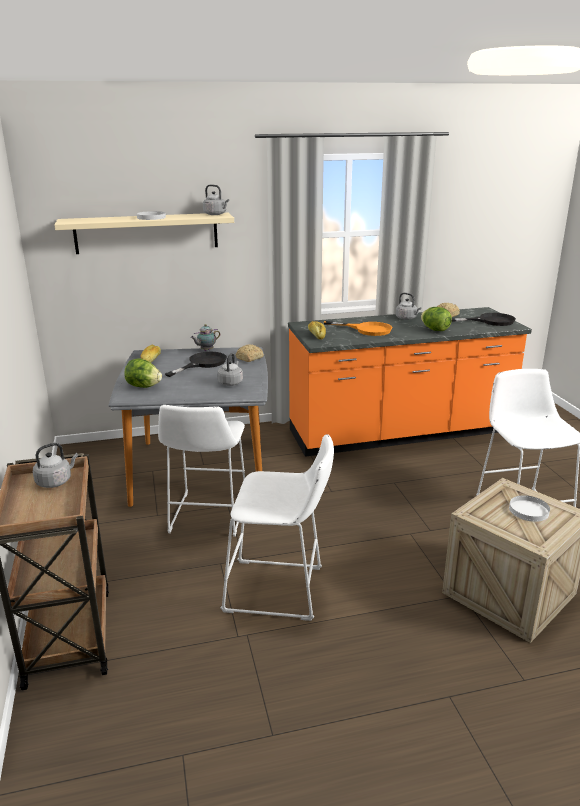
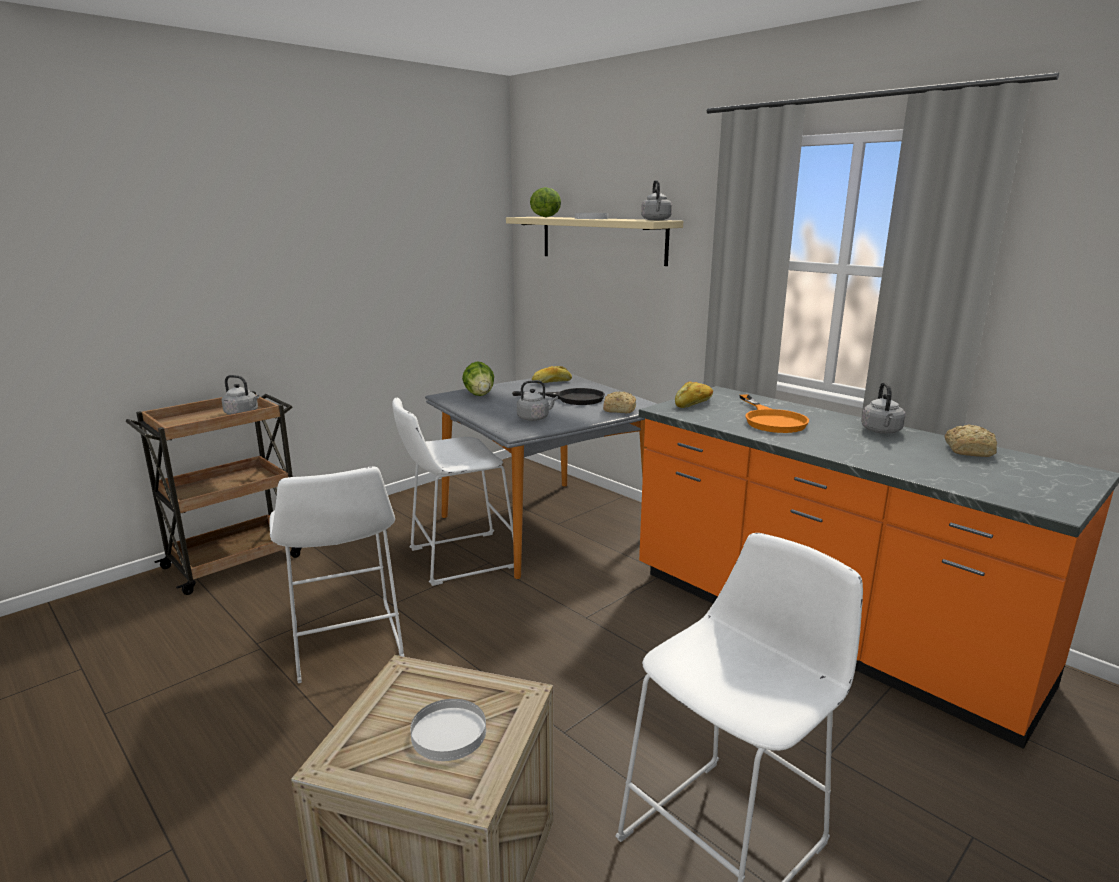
camera: 60 degrees right, 5 degrees down
teapot [190,324,220,351] -> none
lettuce [421,307,452,331] -> lettuce moved to [530,187,561,217]
black frying pan [451,313,516,326] -> none

